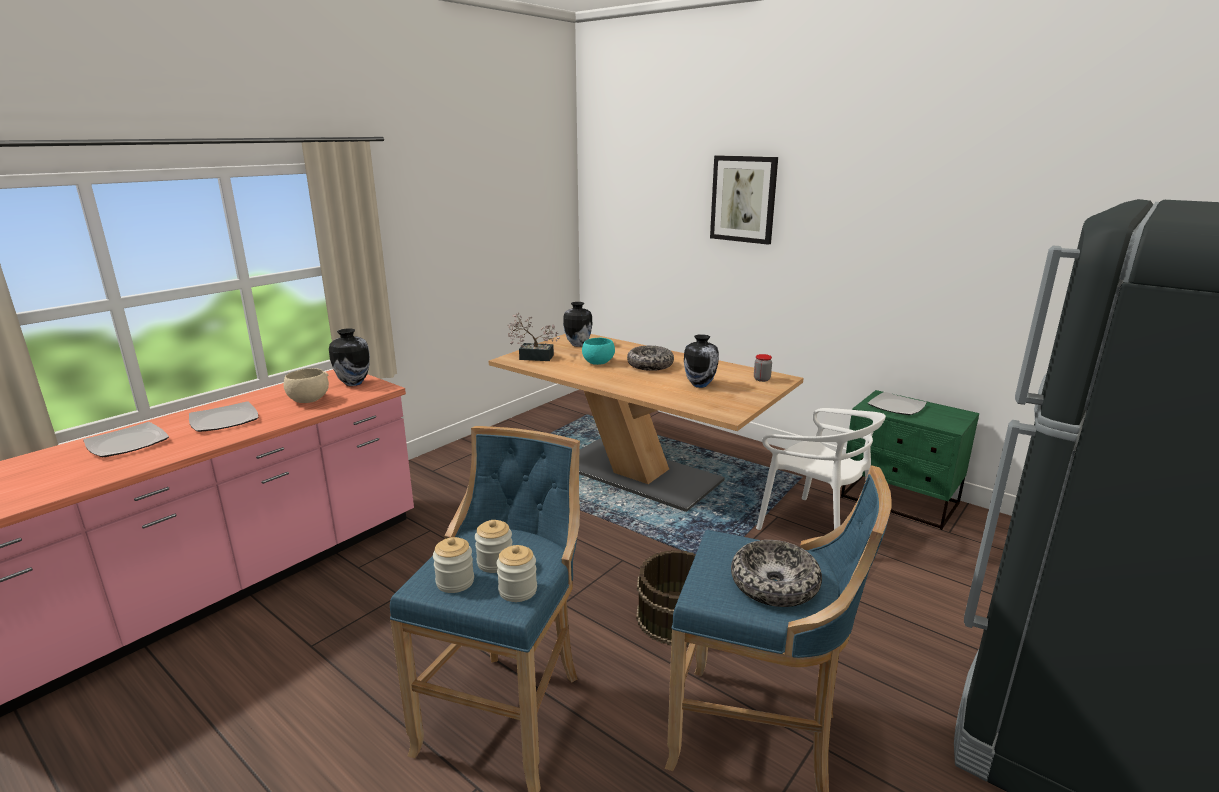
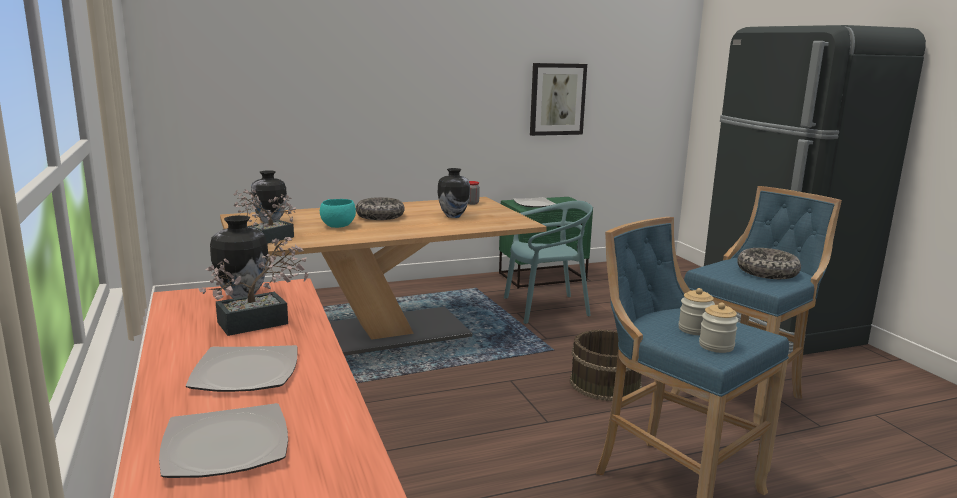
camera: 60 degrees left, 5 degrees down
beige bowl [284,368,329,403] -> potted plant [198,237,308,336]
jar [496,545,537,602] -> none
picture [710,155,778,245] -> picture moved to [530,63,587,136]
white chair [756,408,886,530] -> turquoise chair [504,201,593,324]

